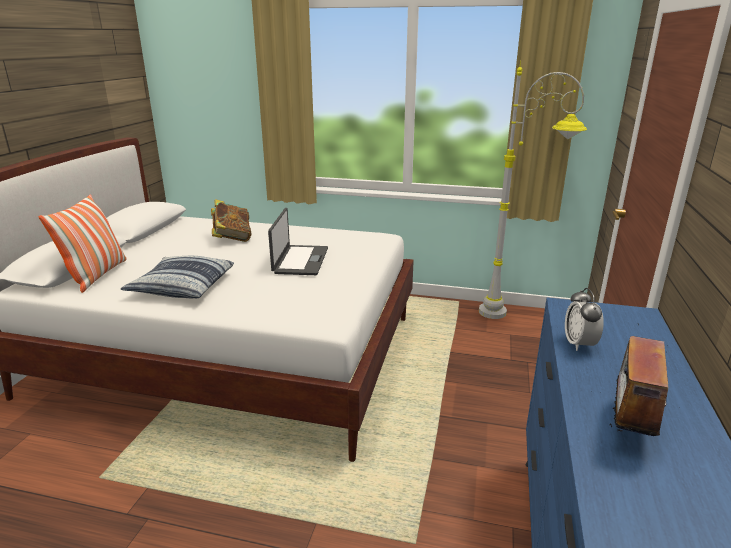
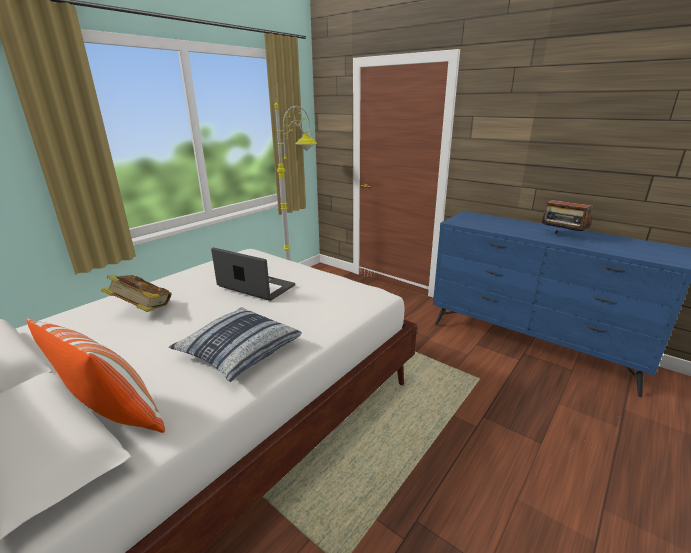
camera: 65 degrees left, 0 degrees up
alarm clock [565,288,604,351] -> none

